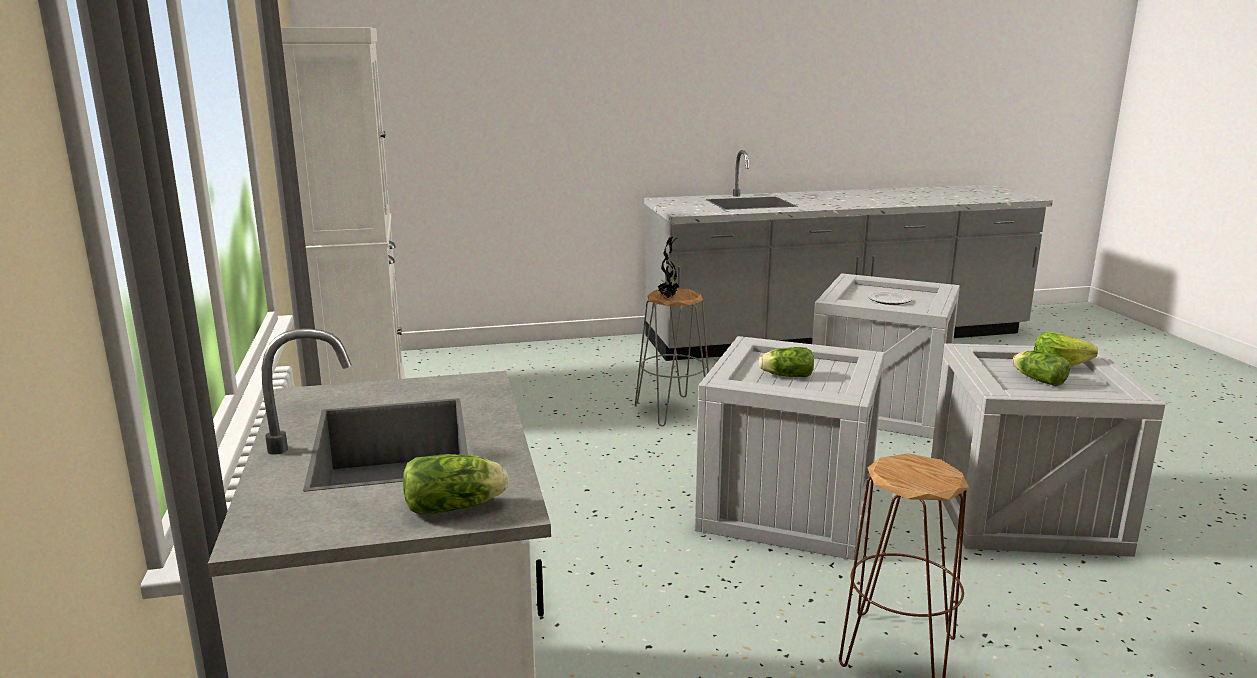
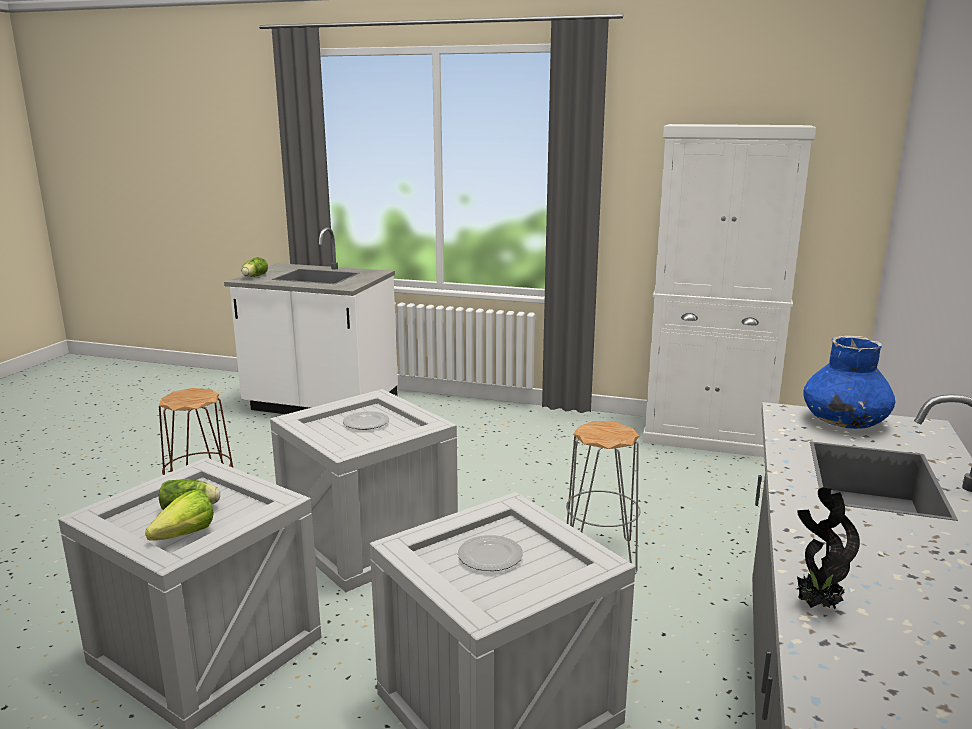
camera: 120 degrees right, 0 degrees up
potted plant [658,237,679,298] -> potted plant moved to [797,487,860,609]
lettuce [759,347,814,377] -> plate [343,411,389,430]
none -> blue vase [804,335,895,429]

